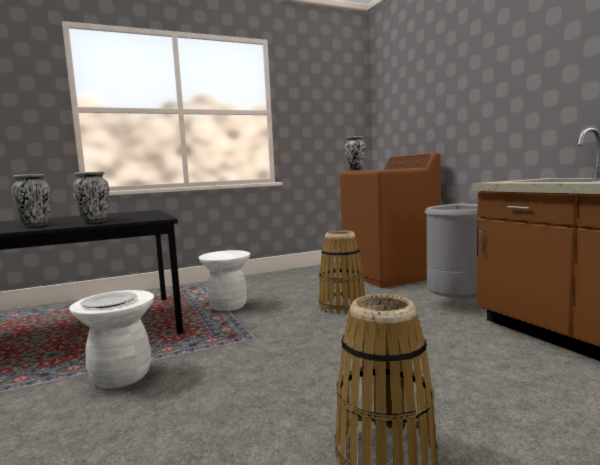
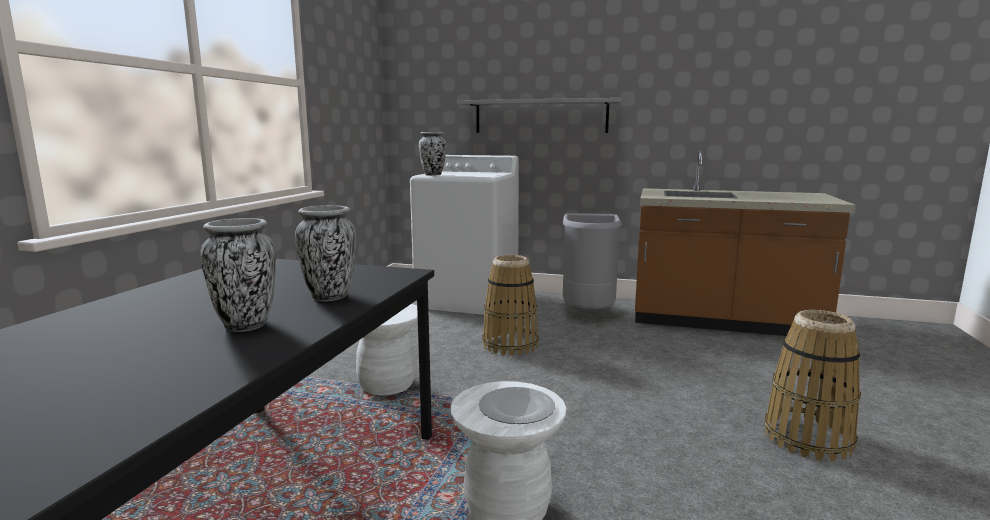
camera: 50 degrees left, 5 degrees up
brown washing machine [340,153,441,288] -> white washing machine [410,155,519,315]
none -> grey shelf [457,98,622,133]

